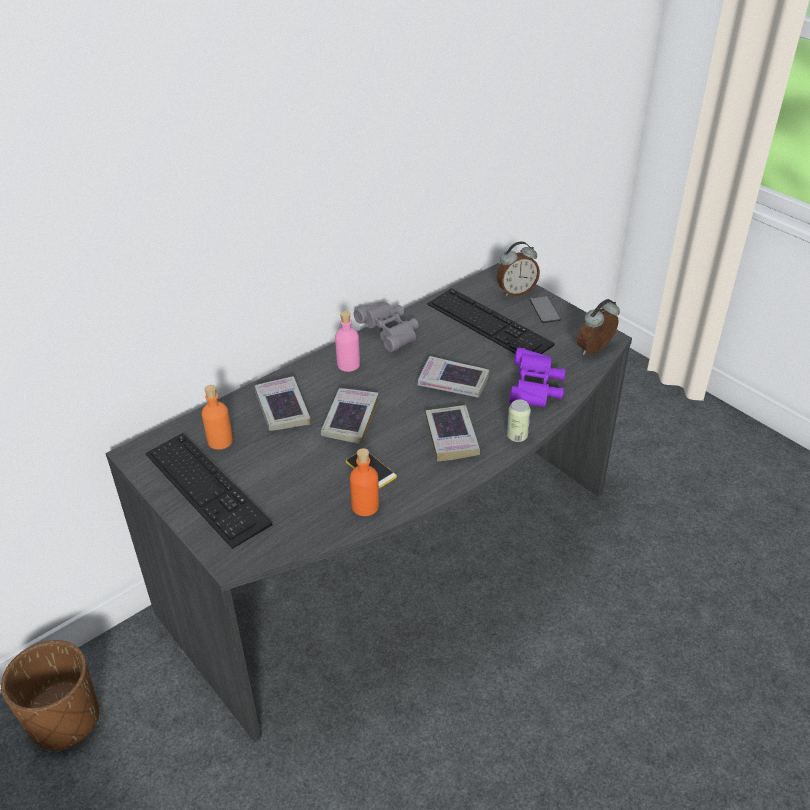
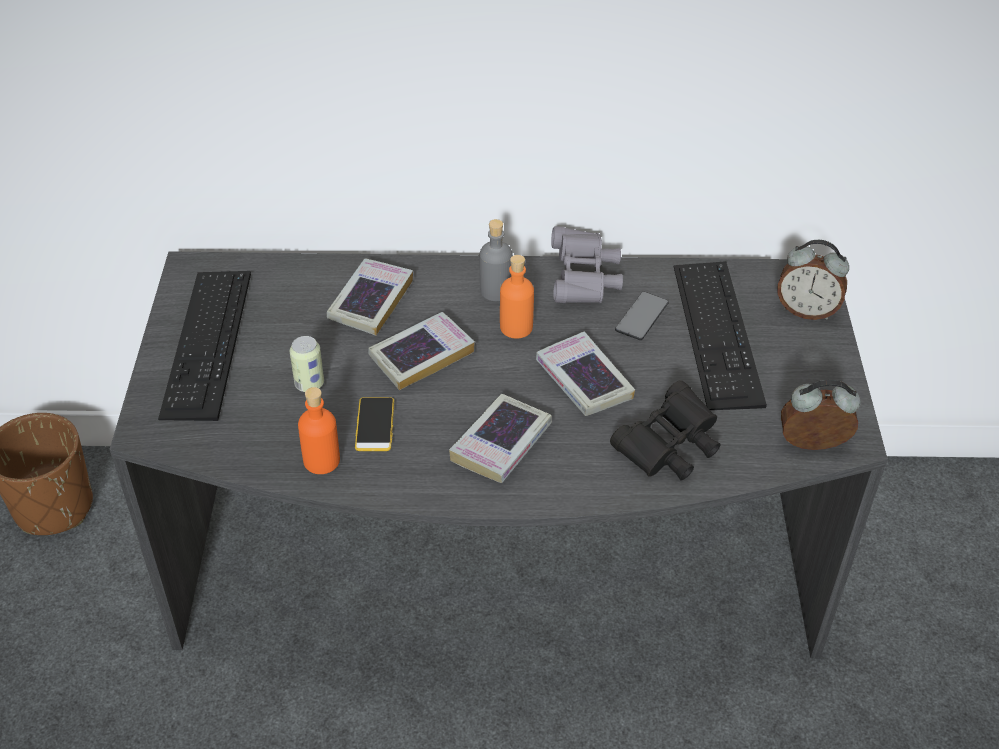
camera: 40 degrees right, 5 degrees up
orange bottle [202,385,233,450] -> orange bottle moved to [500,255,534,339]
pink bottle [335,311,360,372] -> grey bottle [480,219,513,301]
can [507,400,531,442] -> can moved to [290,336,324,392]
purple binoculars [509,348,566,407] -> black binoculars [610,380,721,481]
phone [530,296,561,323] -> phone moved to [615,292,669,340]

